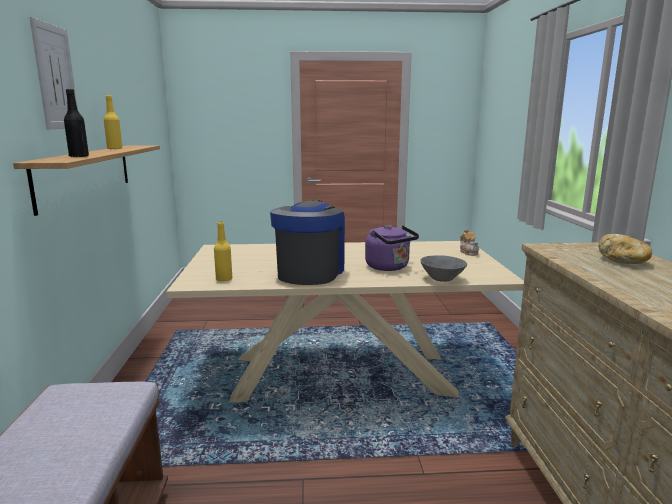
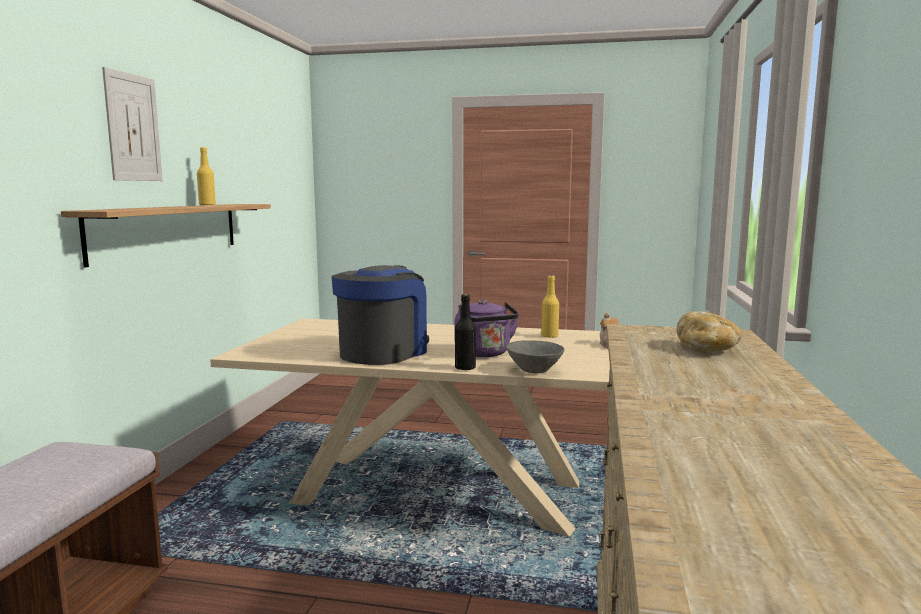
camera: 15 degrees right, 5 degrees down
black bottle [64,89,89,157] -> black bottle moved to [455,294,476,371]
yellow bottle [214,222,232,281] -> yellow bottle moved to [541,275,559,338]

